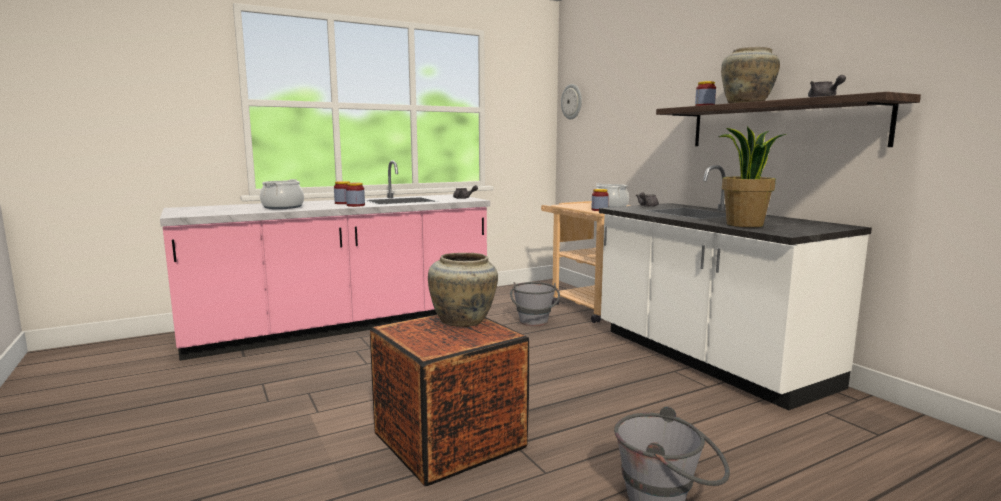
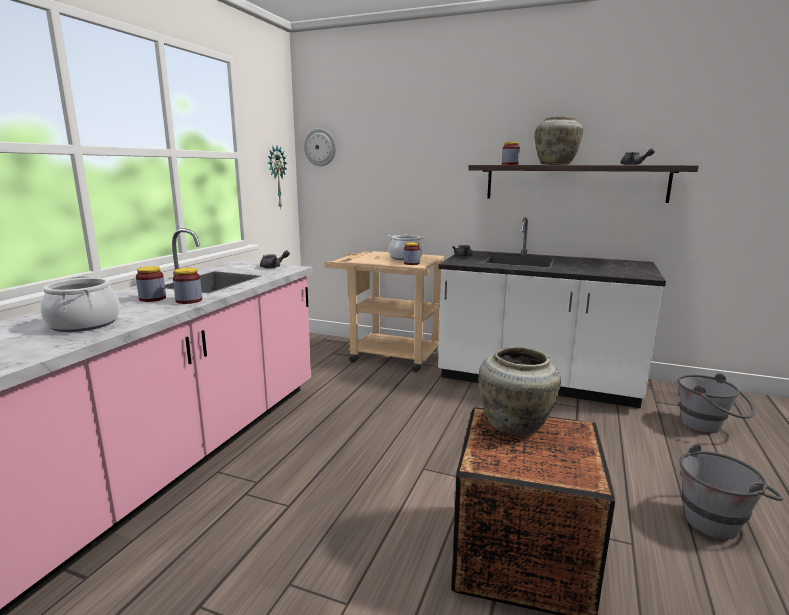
camera: 40 degrees left, 5 degrees up
grey bucket [510,282,560,326] -> grey bucket moved to [678,374,755,433]
potted plant [718,126,786,227] -> none
none -> wall clock [268,146,287,209]

